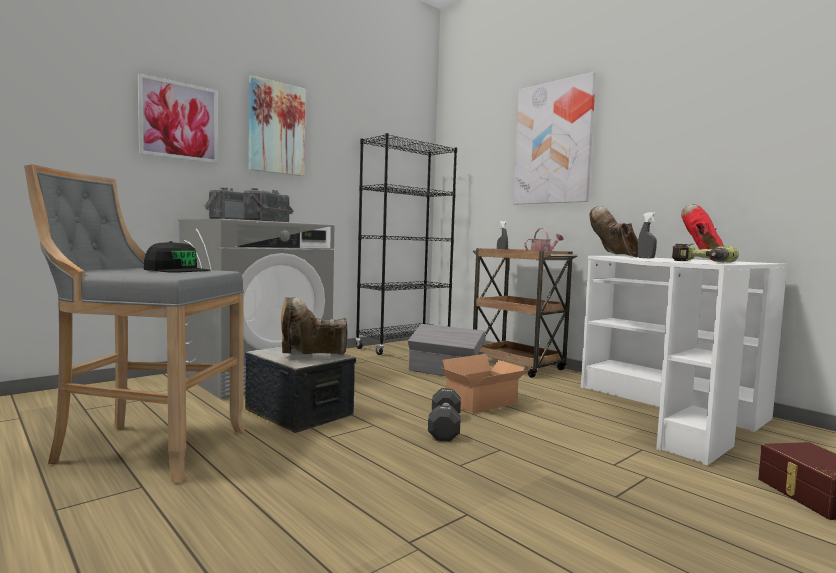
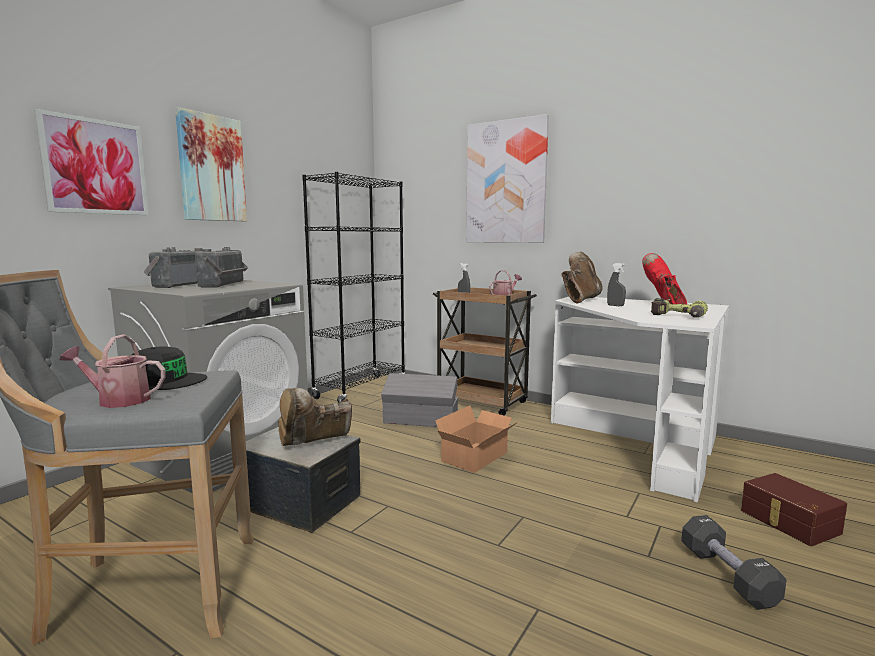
camera: 15 degrees left, 5 degrees up
black dumbbell [428,388,461,441] -> black dumbbell moved to [681,515,787,610]
brown boot [590,206,638,257] -> brown boot turned 60 degrees clockwise [562,252,603,303]
none -> watering can [60,334,166,408]

